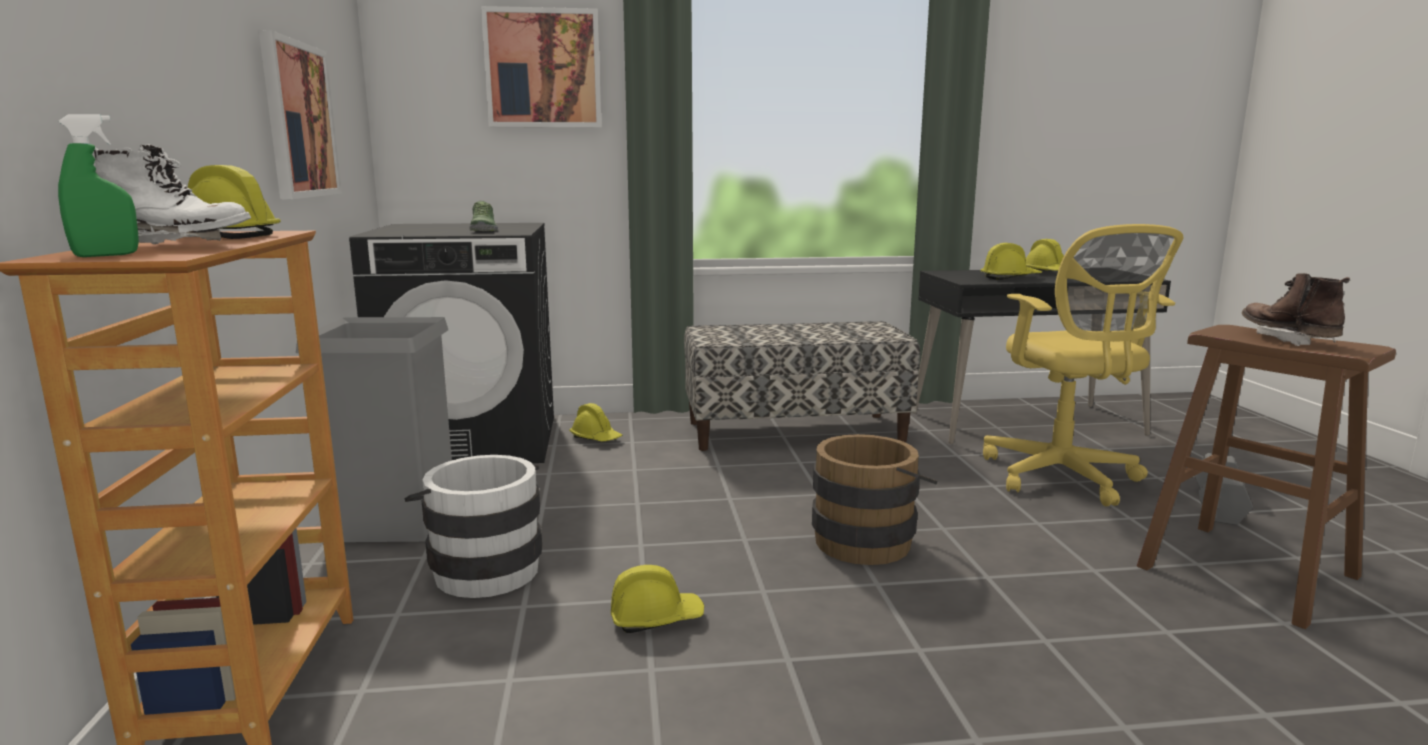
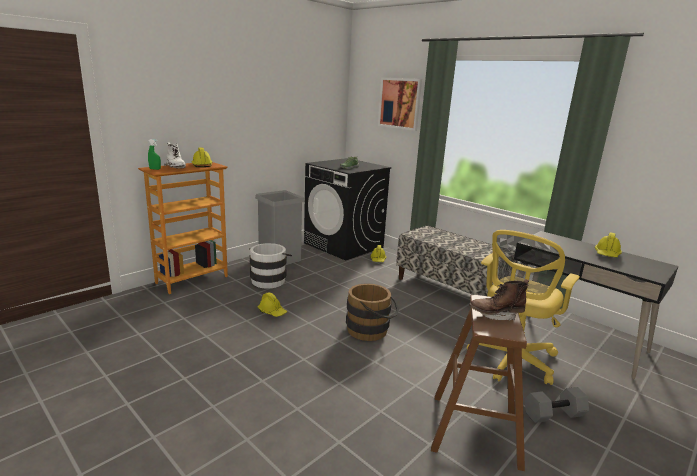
camera: 50 degrees right, 5 degrees up
picture [259,30,342,199] -> none
yellow hard hat [981,243,1042,280] -> none
brown boot [1242,273,1350,346] -> brown boot turned 135 degrees counterclockwise [469,279,529,320]

